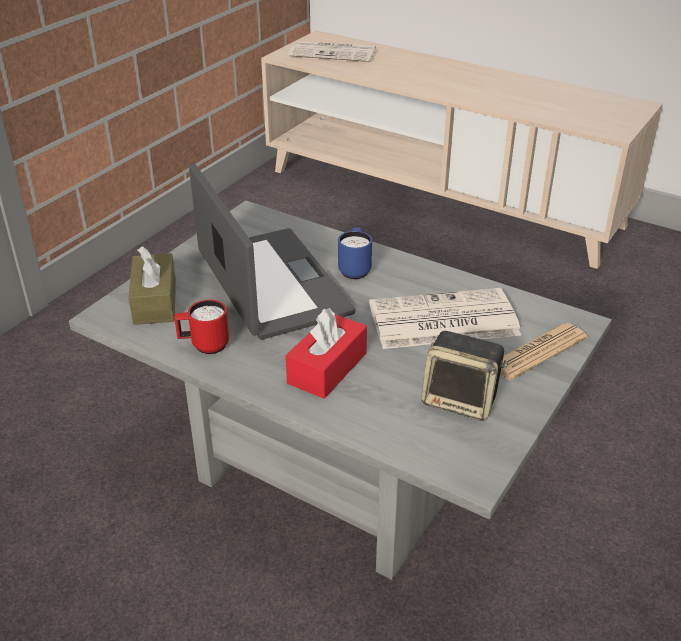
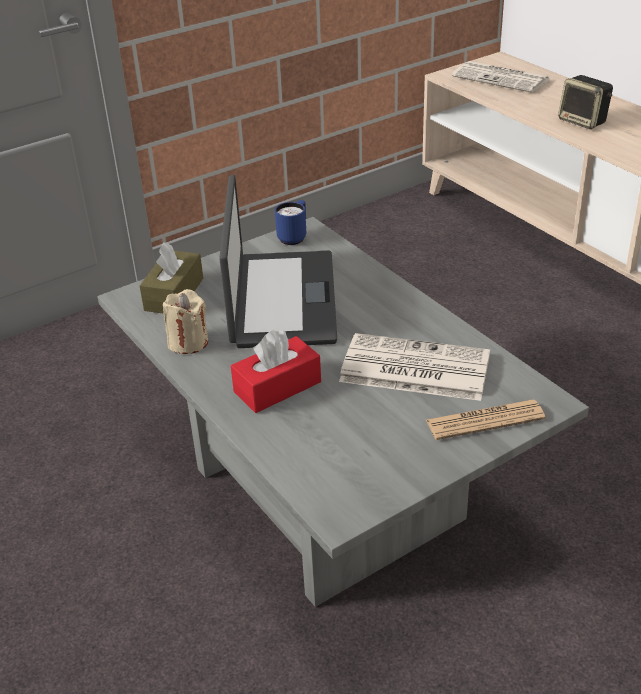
camera: 25 degrees right, 0 degrees up
red mug [174,300,229,354] -> beige candle [163,289,208,354]
blue mug [338,227,372,279] -> blue mug moved to [275,200,306,245]
speaker [421,331,508,421] -> speaker moved to [558,75,613,129]

